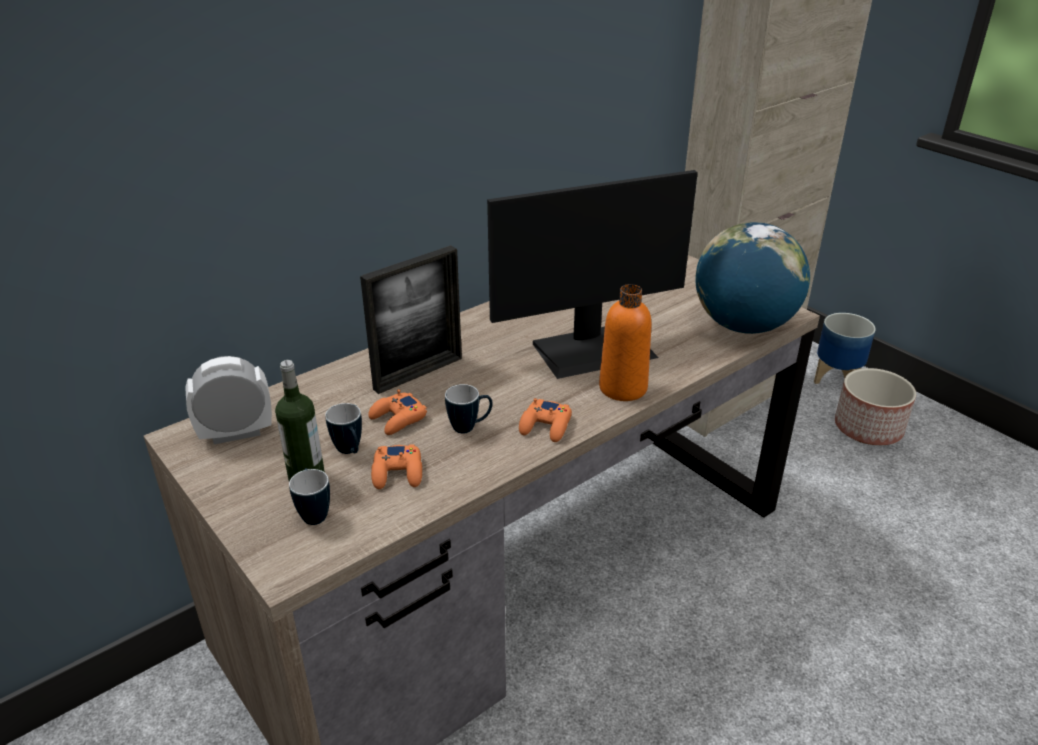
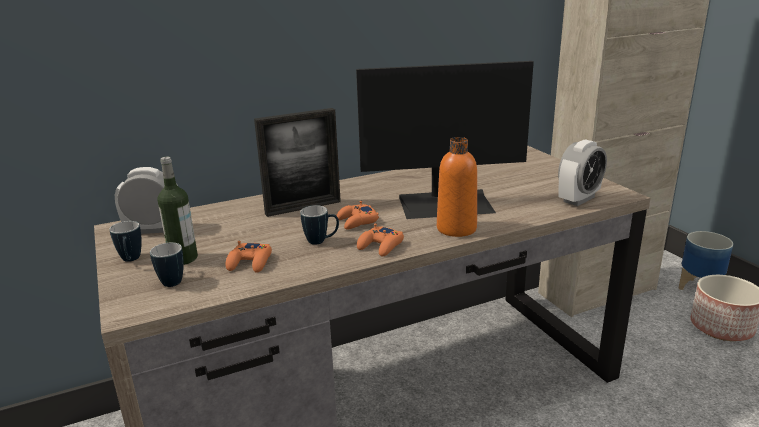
camera: 15 degrees right, 10 degrees down
mug [325,403,362,454] -> mug moved to [109,221,142,262]
orange game controller [368,389,427,435] -> orange game controller moved to [336,201,379,229]
globe [695,222,810,334] -> alarm clock [558,139,607,206]

